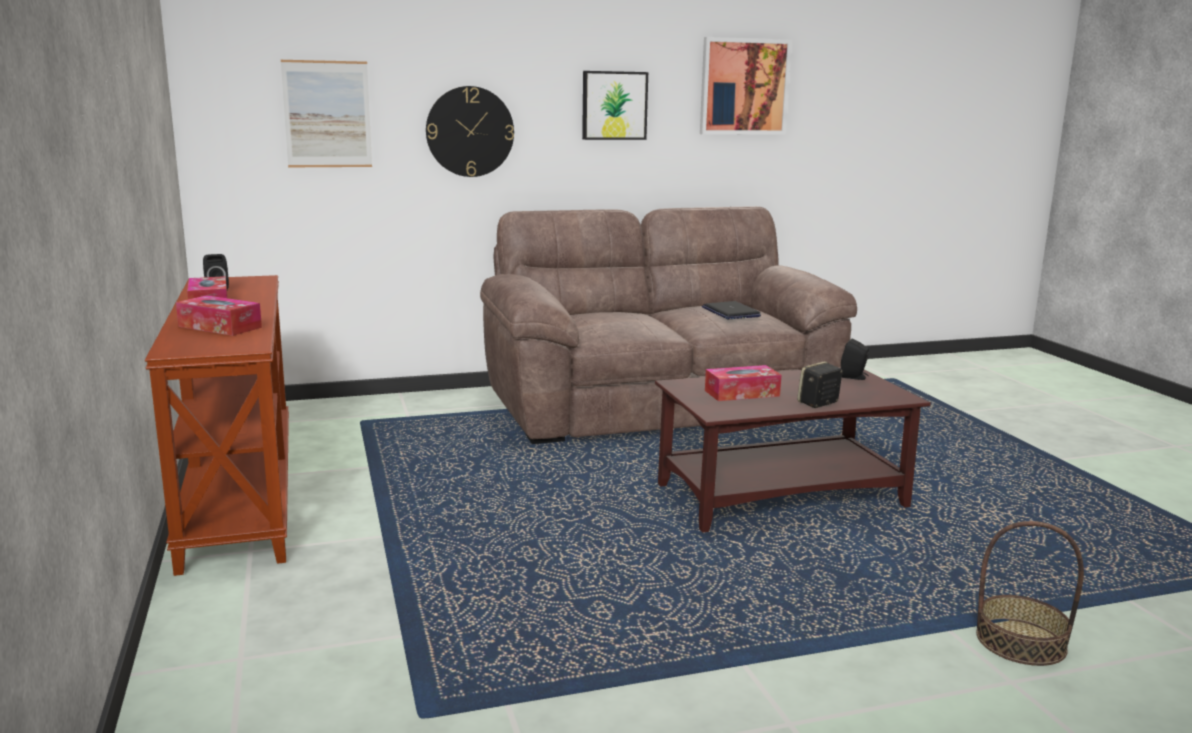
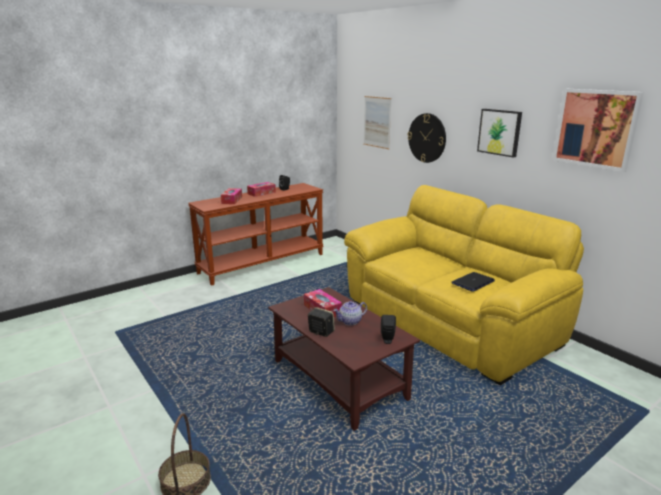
camera: 70 degrees right, 5 degrees up
brown sofa [480,206,857,444] -> yellow sofa [344,185,584,386]
none -> teapot [333,301,367,326]

